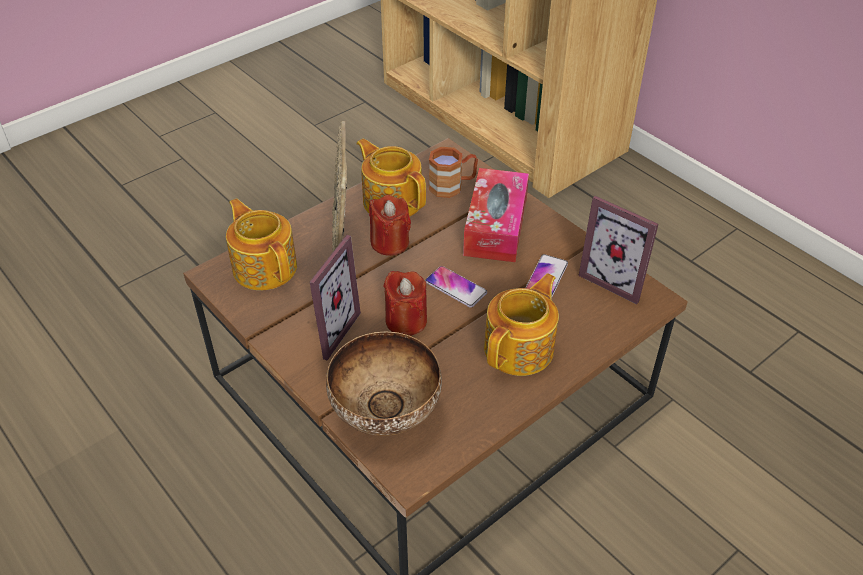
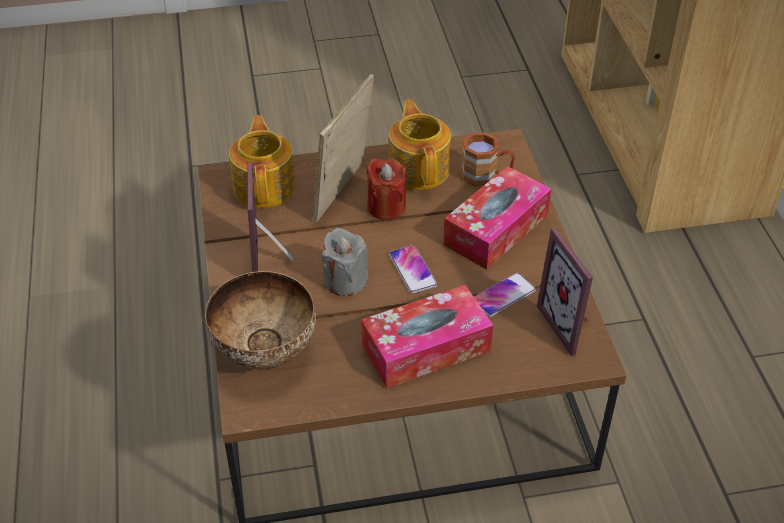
camera: 30 degrees right, 0 degrees up
picture frame [310,235,361,360] -> picture frame turned 120 degrees clockwise [247,162,293,272]
red candle [383,271,427,336] -> grey candle [322,228,368,296]
teapot [484,274,559,376] -> tissue box [361,285,493,388]

